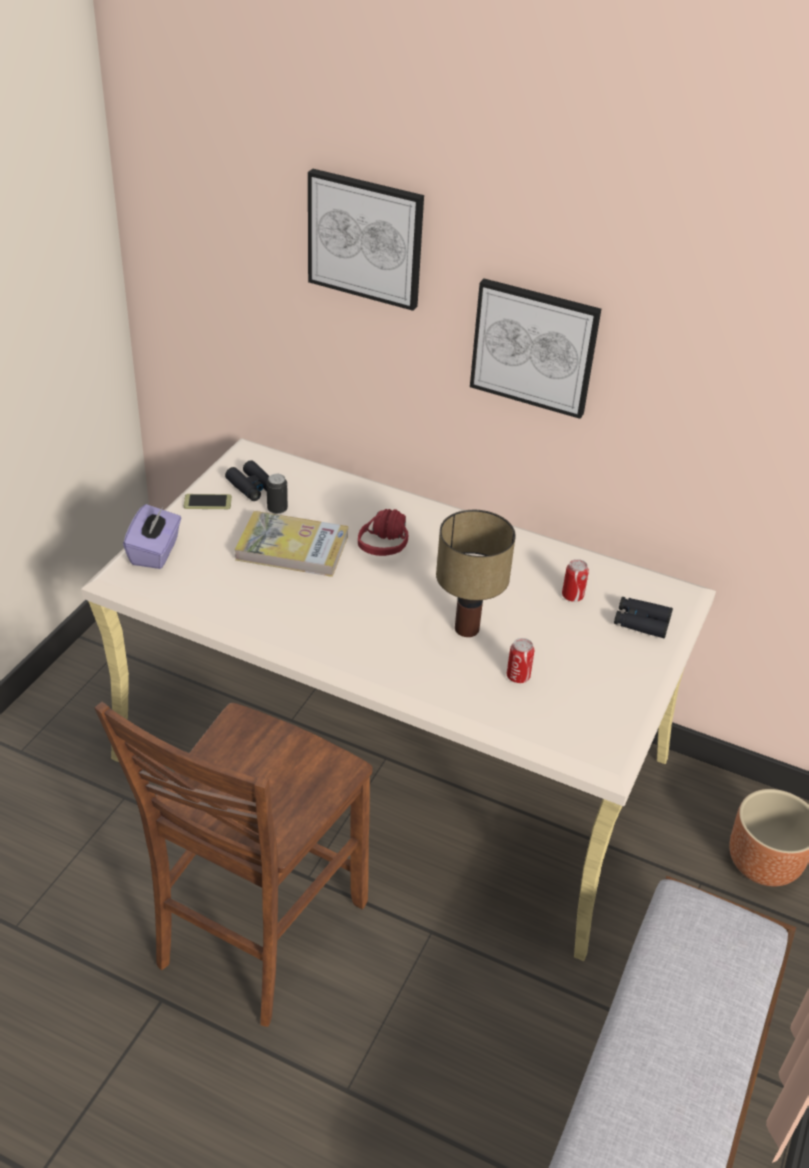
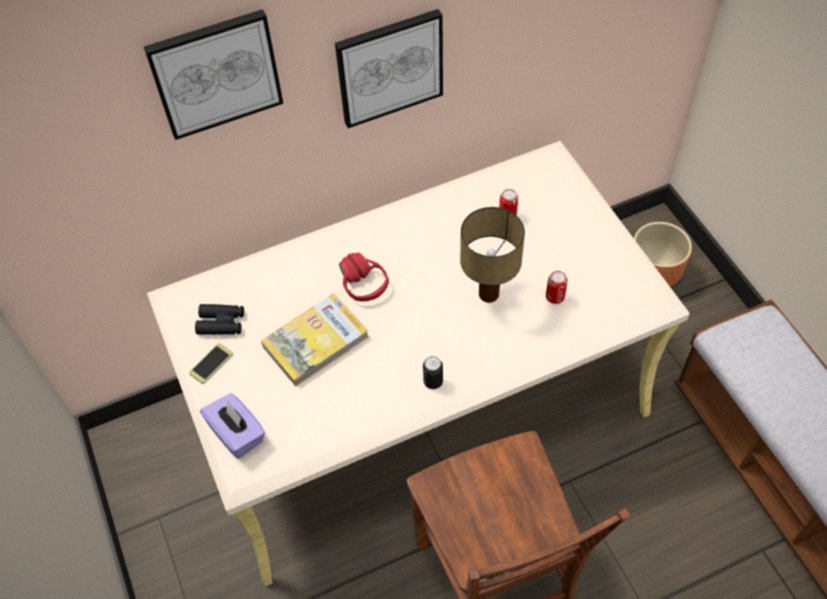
camera: 45 degrees left, 15 degrees up
can [266,474,288,514] -> can moved to [423,356,443,389]
black binoculars [614,597,673,638] -> none

